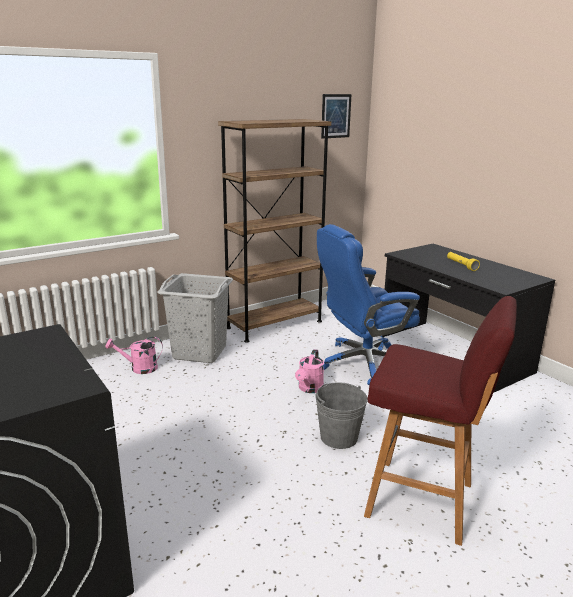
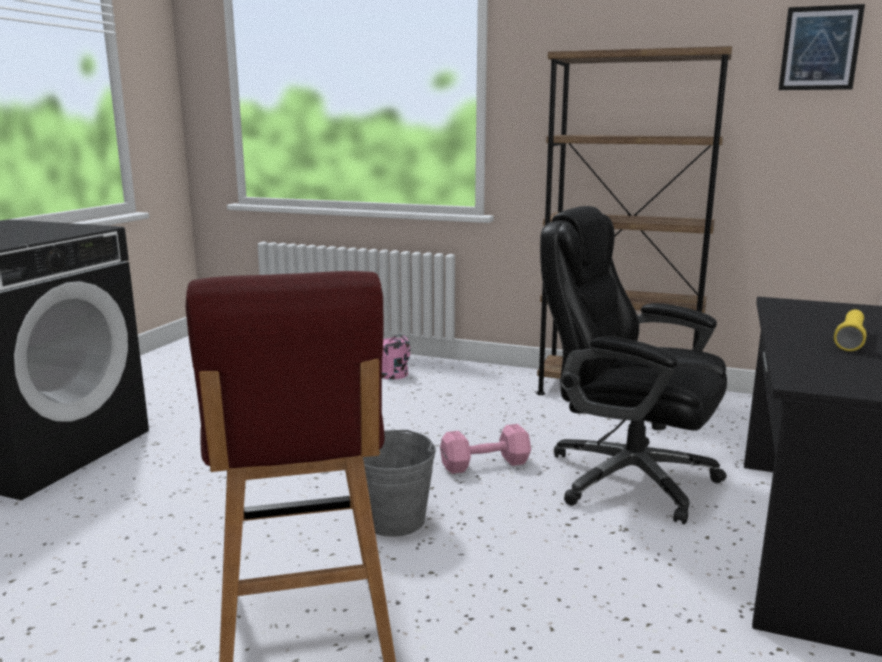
camera: 55 degrees right, 5 degrees down
grey laundry basket [157,273,233,363] -> none
pink watering can [295,349,324,393] -> pink dumbbell [440,424,531,474]
blue office chair [317,224,420,385] -> black office chair [540,206,727,524]

